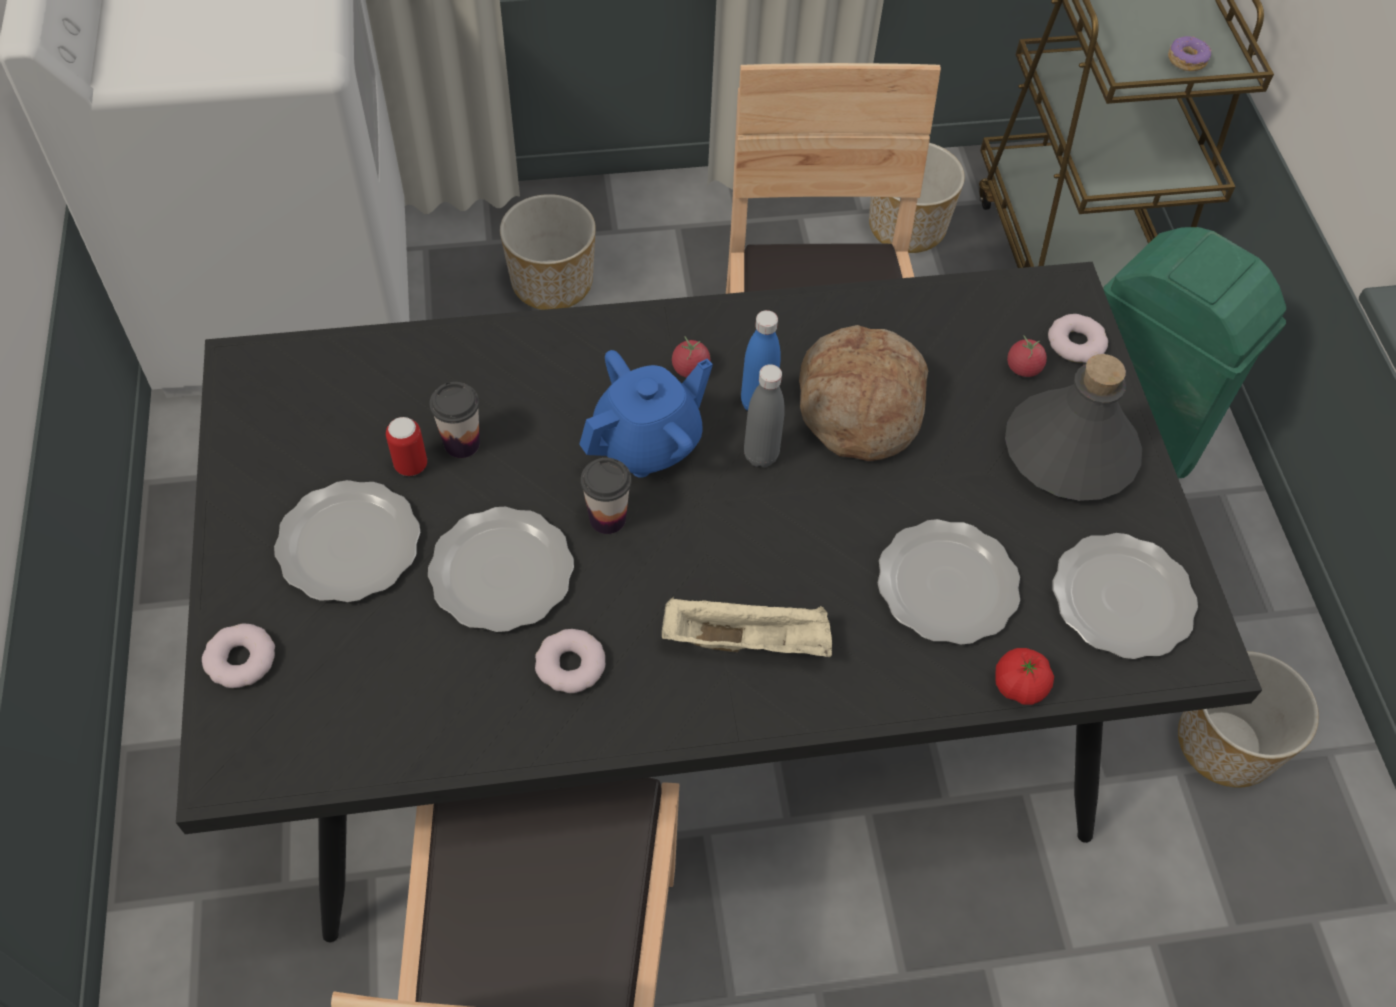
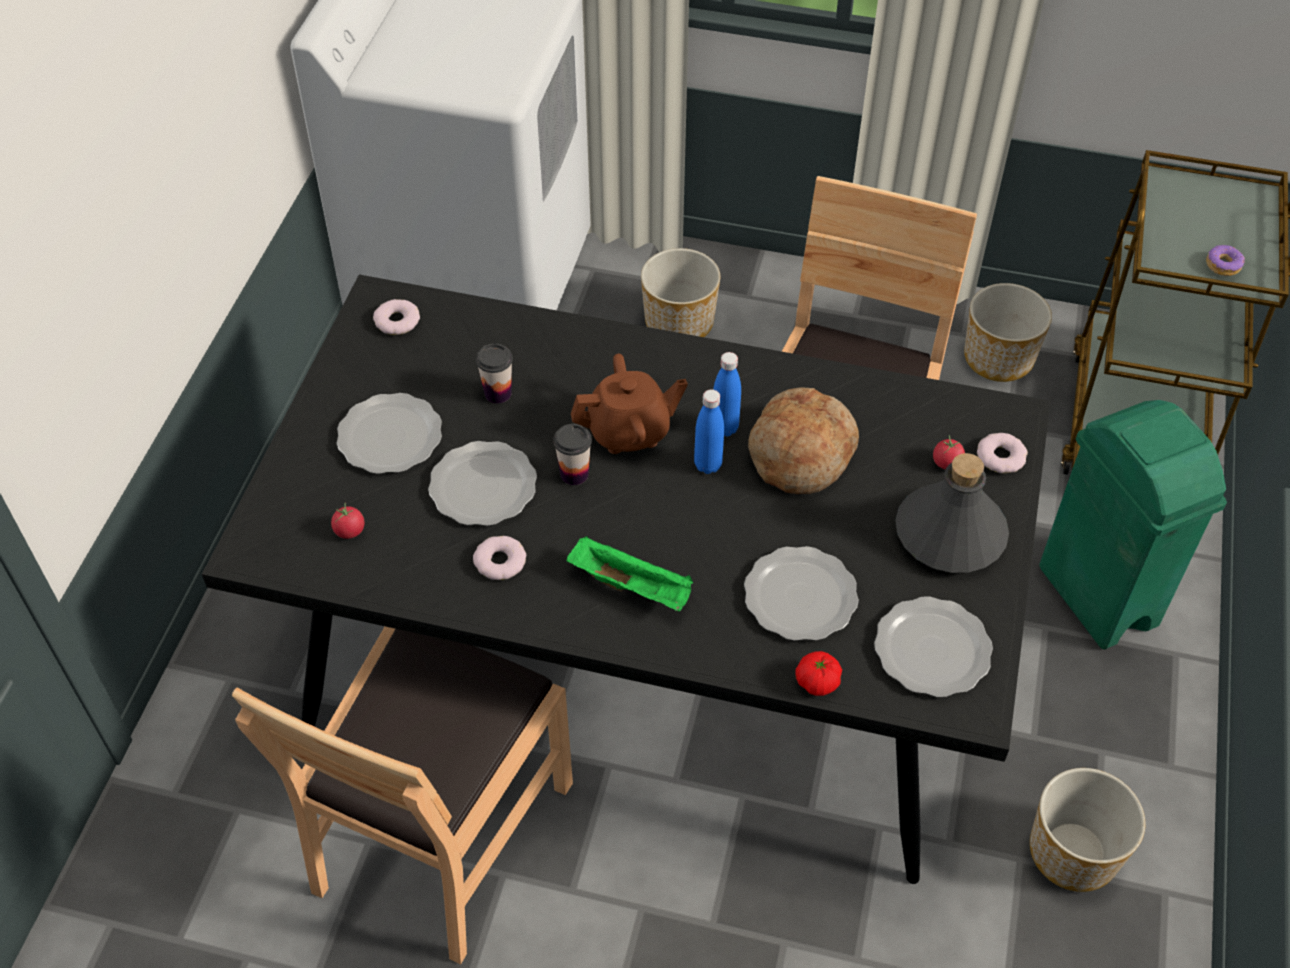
camera: 25 degrees right, 5 degrees down
donut [202,624,275,688] -> donut moved to [373,299,420,335]
can [386,417,427,476] -> none
blue teapot [579,350,713,478] -> brown teapot [571,354,688,454]
beige tray [662,597,832,657] -> green tray [566,536,693,612]
tomato [672,336,710,378] -> tomato moved to [331,503,365,539]
grey bottle [744,364,785,467] -> blue bottle [694,389,724,474]

